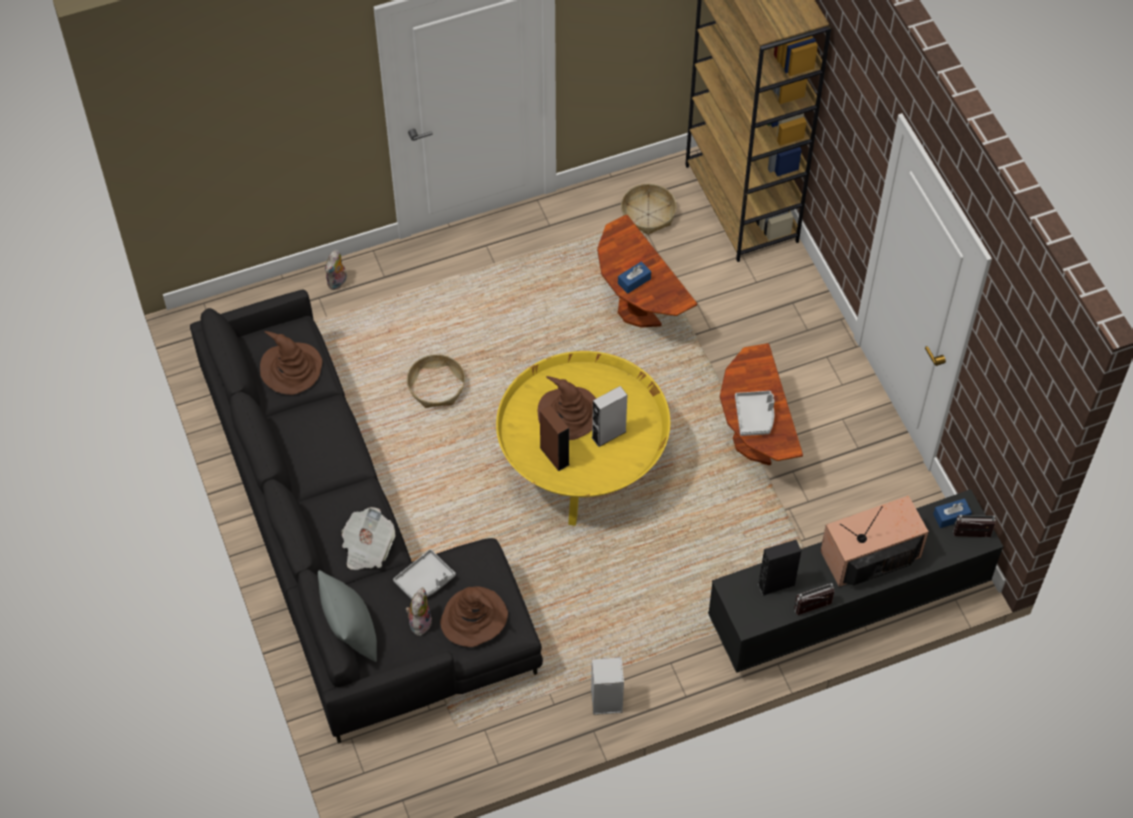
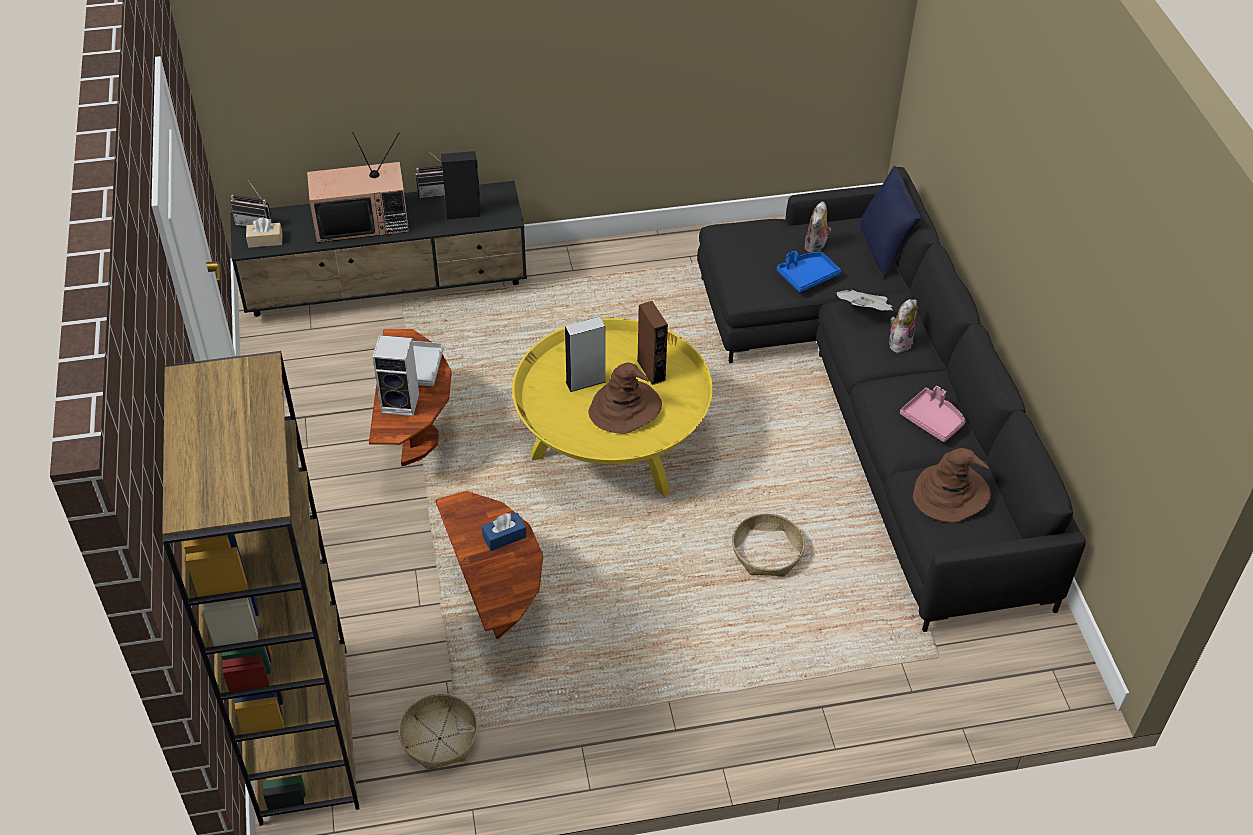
camera: 170 degrees left, 10 degrees down
grey pillow [318,570,377,662] -> blue pillow [860,166,921,278]
plush toy [325,250,347,290] -> plush toy moved to [889,299,918,353]
grey tray [393,549,456,599] -> blue tray [777,251,841,292]
brown hat [440,586,508,647] -> none
speaker [591,657,624,715] -> speaker moved to [372,335,419,416]
blue tissue box [933,498,972,528] -> beige tissue box [246,218,282,248]
none -> pink tray [900,386,966,442]

